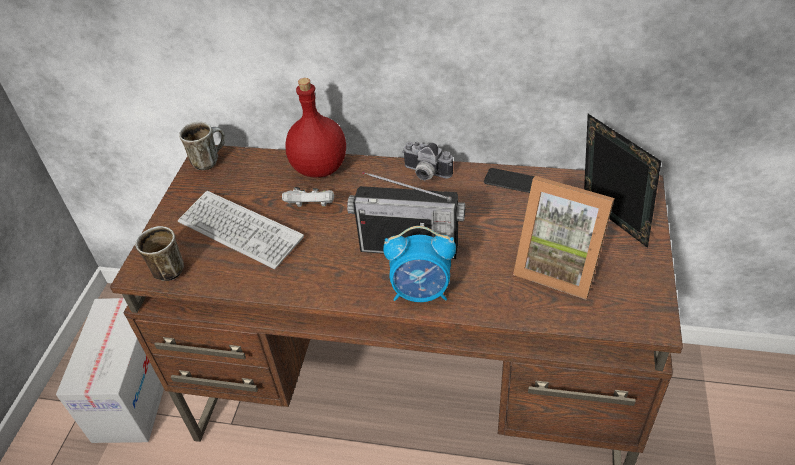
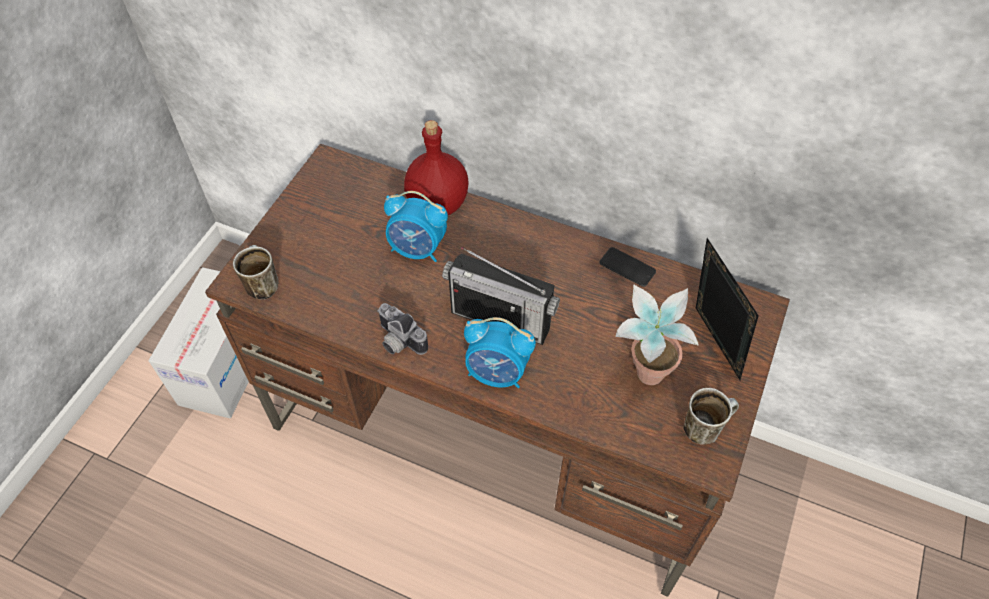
camera: 10 degrees right, 10 degrees up
keyboard [178,191,304,269] -> none
mug [179,122,225,170] -> mug moved to [683,388,739,445]
white game controller [282,187,334,207] -> alarm clock [384,191,448,262]
camera [402,142,453,180] -> camera moved to [377,303,428,355]
picture frame [513,176,615,300] -> potted plant [616,284,699,385]

